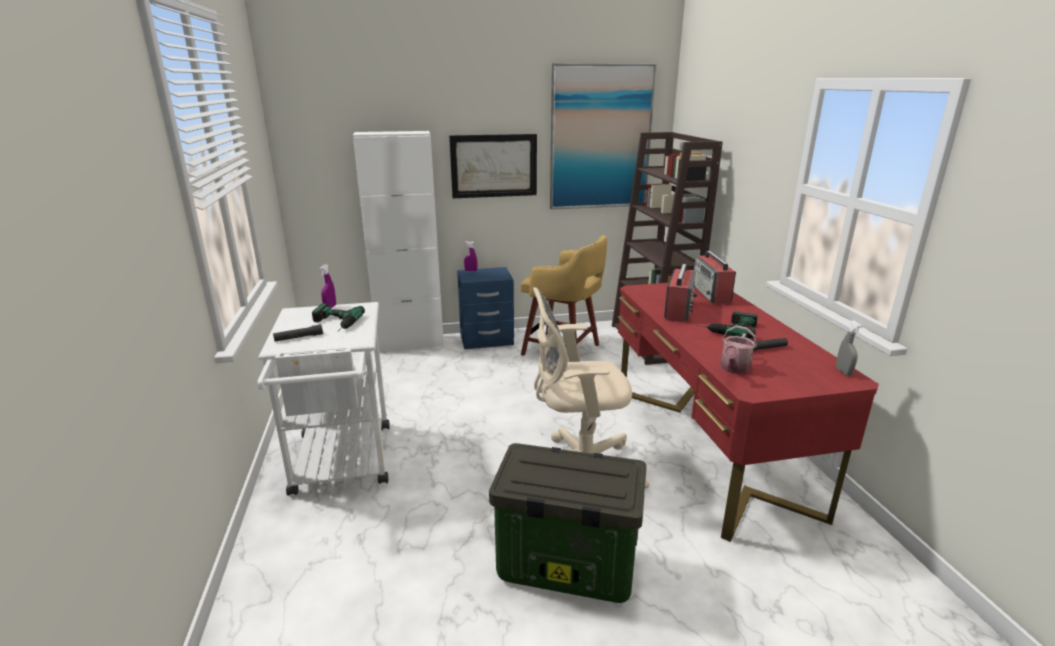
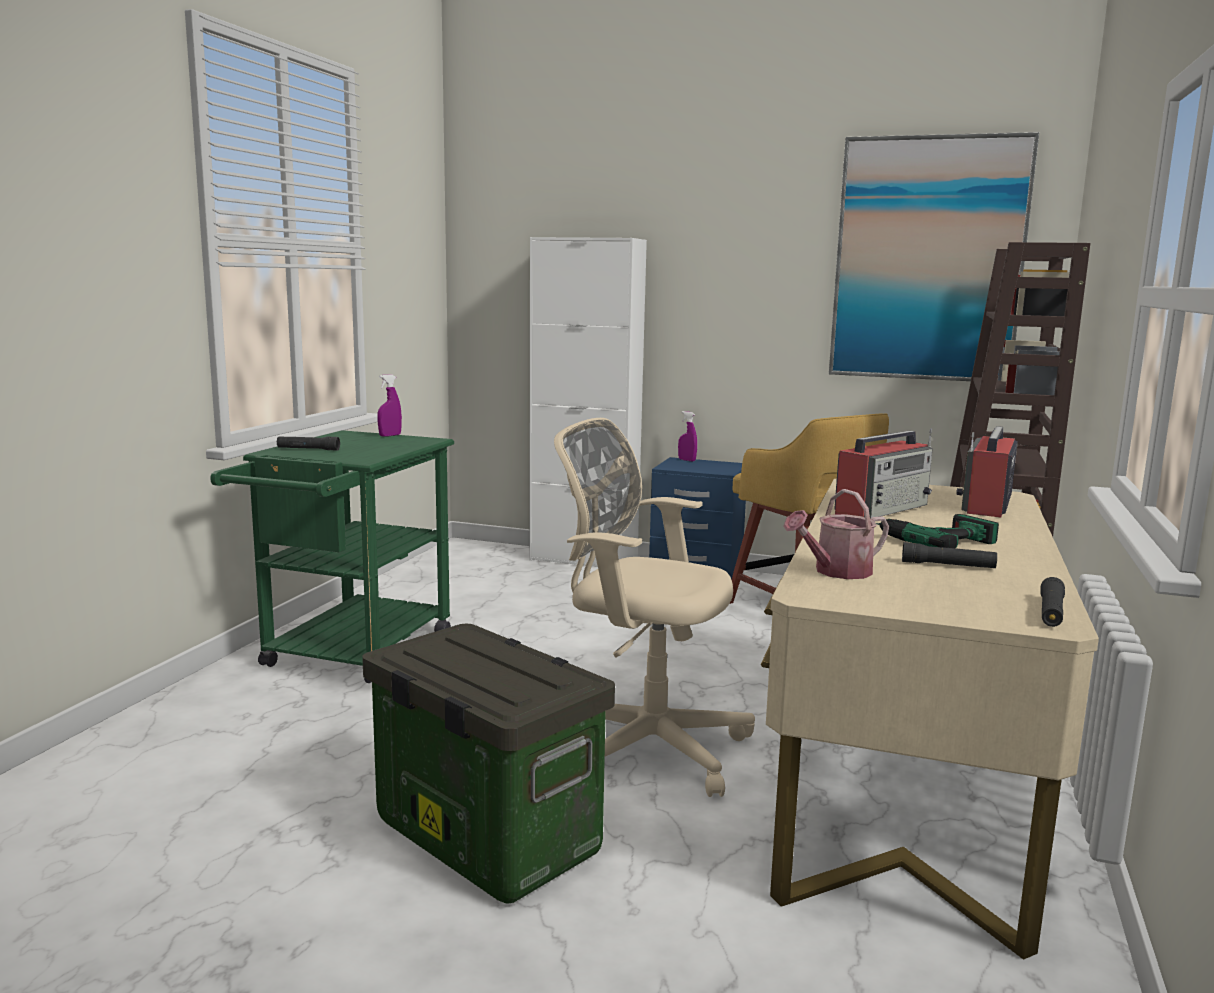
camera: 30 degrees right, 10 degrees down
white cart [258,302,390,496] -> green cart [210,430,454,683]
power drill [312,304,365,331] -> none
picture [449,134,537,198] -> none
red desk [618,283,879,542] -> beige desk [761,479,1099,959]
grey spray bottle [836,320,862,376] -> black flashlight [1040,577,1065,627]

